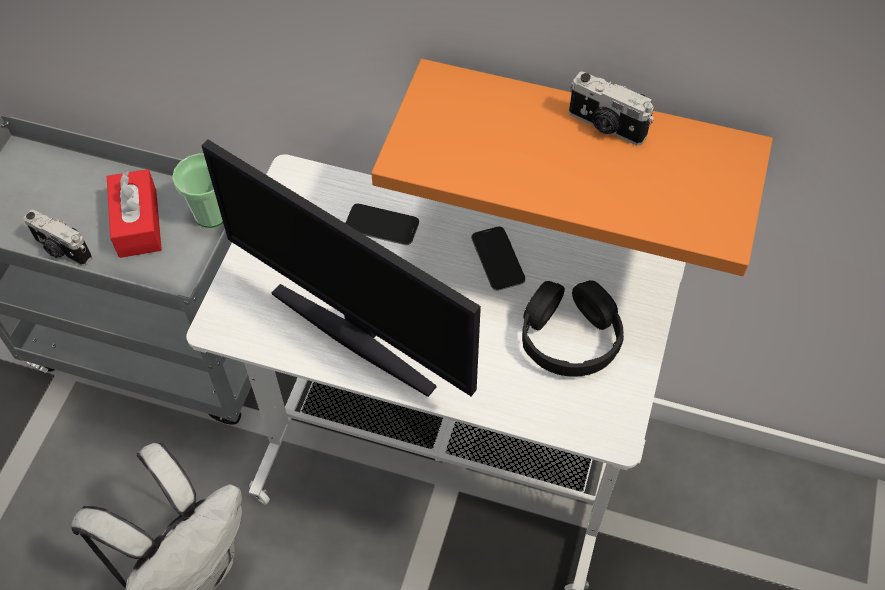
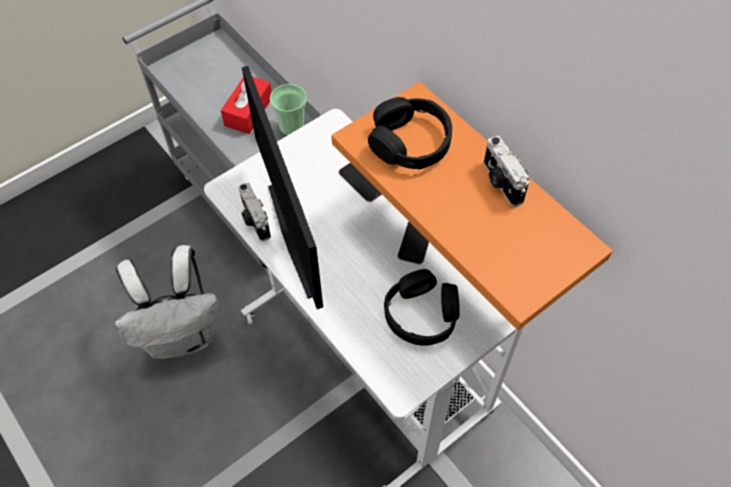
camera: 35 degrees right, 0 degrees up
camera [23,209,92,266] -> camera moved to [238,183,271,241]
none -> black headphones [368,97,452,169]

